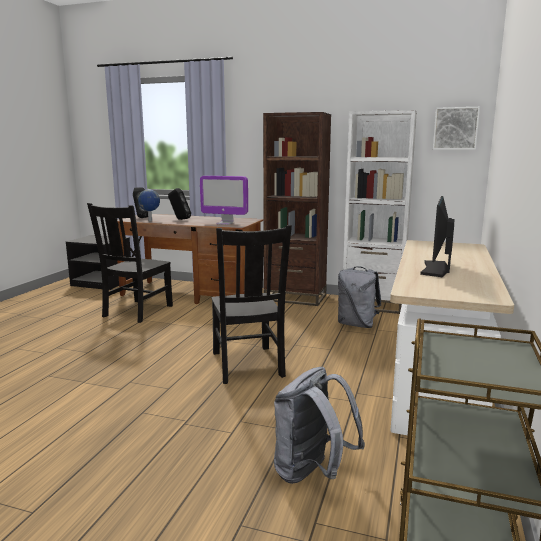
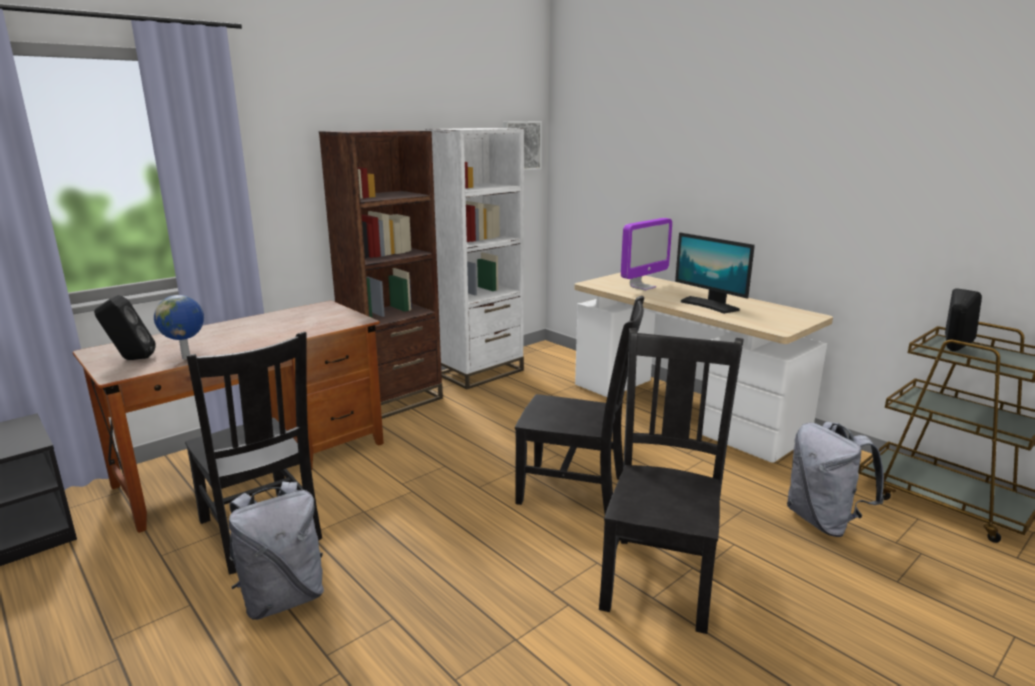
camera: 60 degrees left, 5 degrees up
black speaker [168,188,191,220] -> black speaker moved to [945,288,982,351]
monitor [200,176,248,225] -> monitor moved to [621,218,672,290]
grey backpack [338,266,381,328] -> grey backpack moved to [229,482,324,620]
none -> black chair [599,328,744,634]

